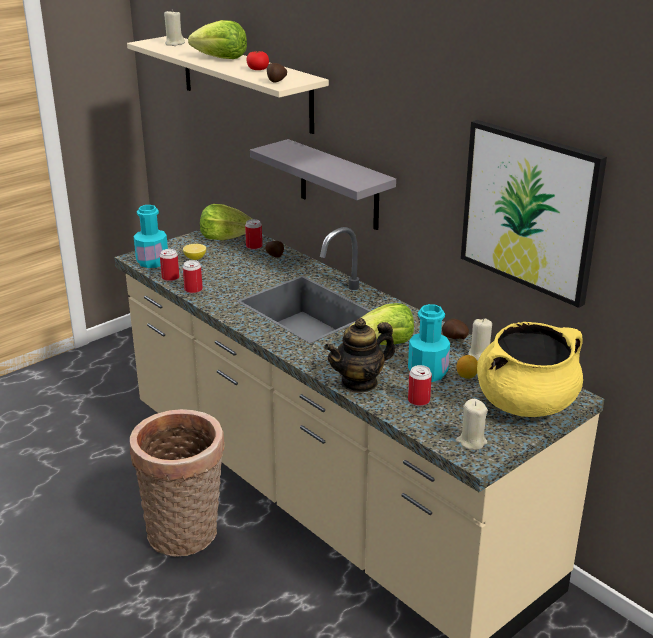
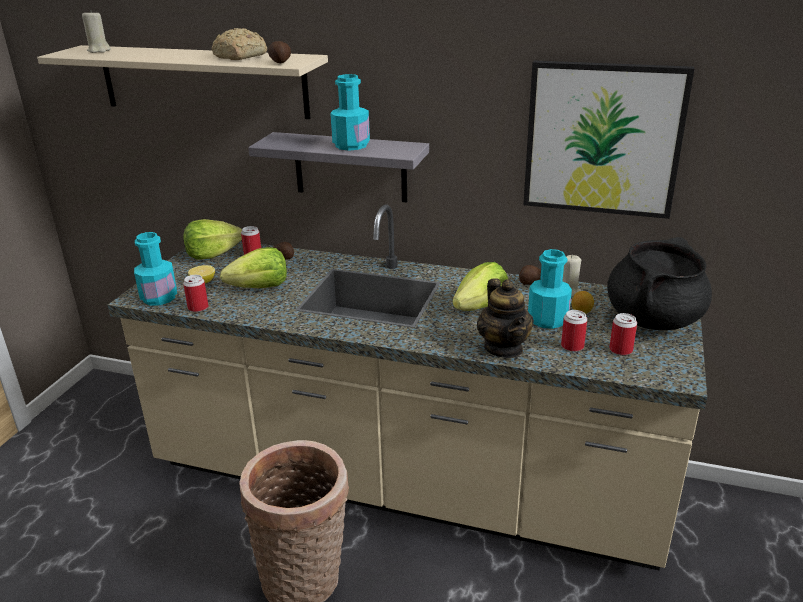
camera: 30 degrees left, 0 degrees up
can [183,260,203,293] -> can moved to [609,313,637,355]
lettuce [188,20,247,59] -> lettuce moved to [220,247,287,288]
tomato [246,51,269,70] -> bread [212,28,267,60]
teapot [324,318,395,393] -> teapot turned 45 degrees counterclockwise [477,278,534,358]
beige candle [456,399,488,450] -> none
yellow cooking pot [477,322,583,417] -> black cooking pot [607,237,712,330]
none -> turquoise bottle [330,74,370,151]

